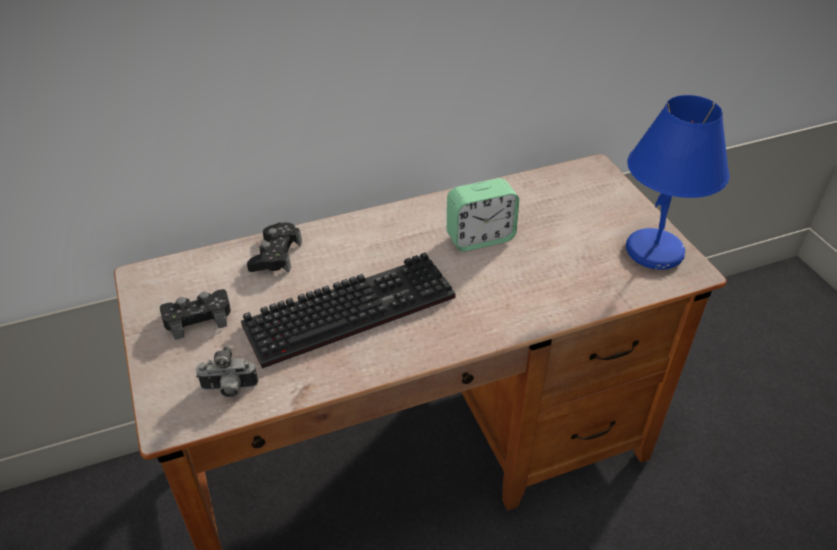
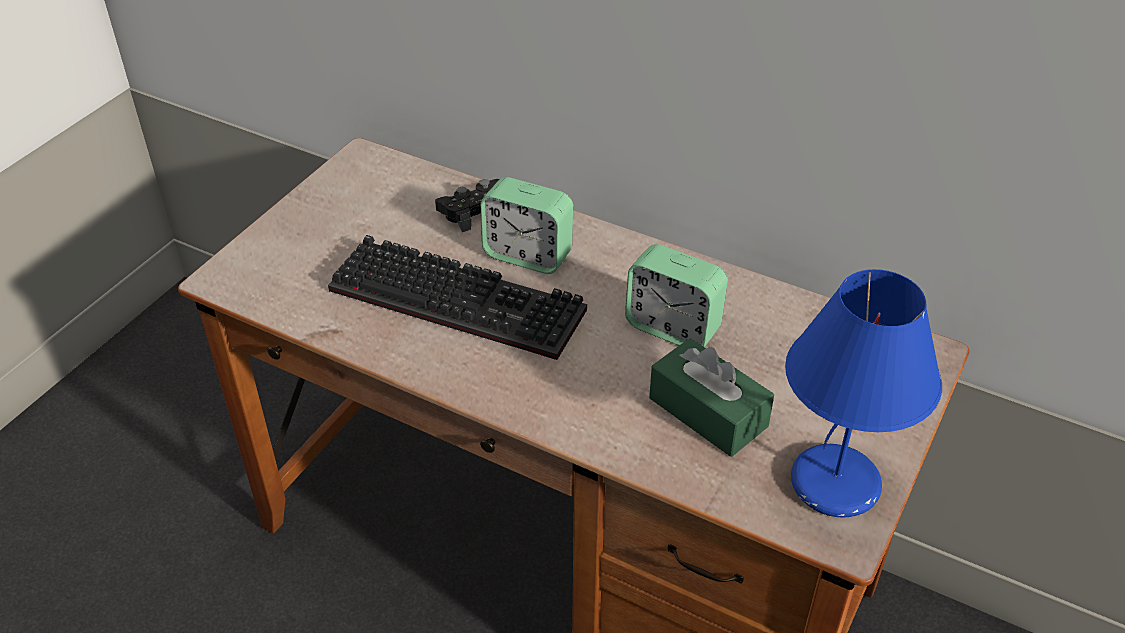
camera: 50 degrees right, 0 degrees up
black game controller [160,289,231,340] -> none
camera [196,346,258,397] -> none
none -> alarm clock [480,177,573,274]
none -> green tissue box [649,338,774,457]

